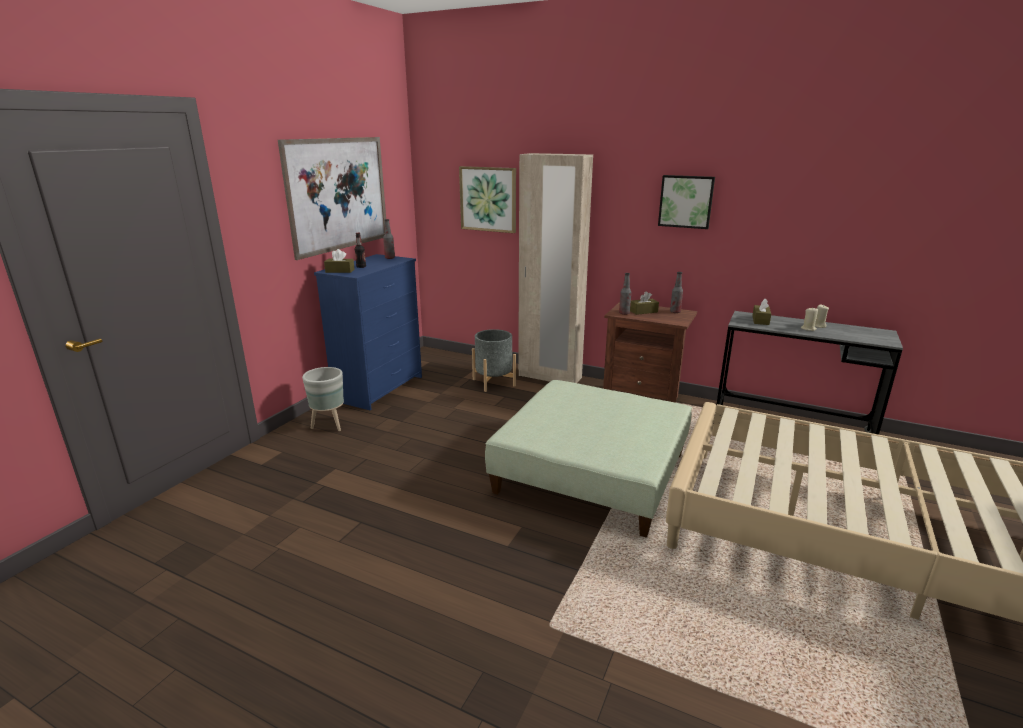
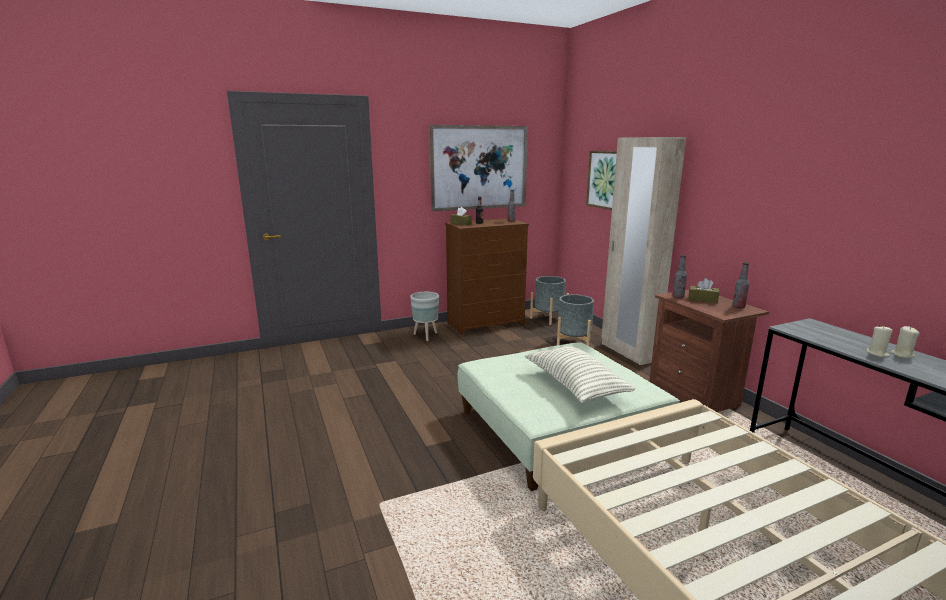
camera: 40 degrees right, 5 degrees down
blue dresser [314,254,422,410] -> brown dresser [445,218,529,335]
picture [658,175,715,229] -> none
brown tissue box [752,299,771,325] -> none
none -> pillow [525,346,636,403]
none -> grey planter [530,276,569,325]

